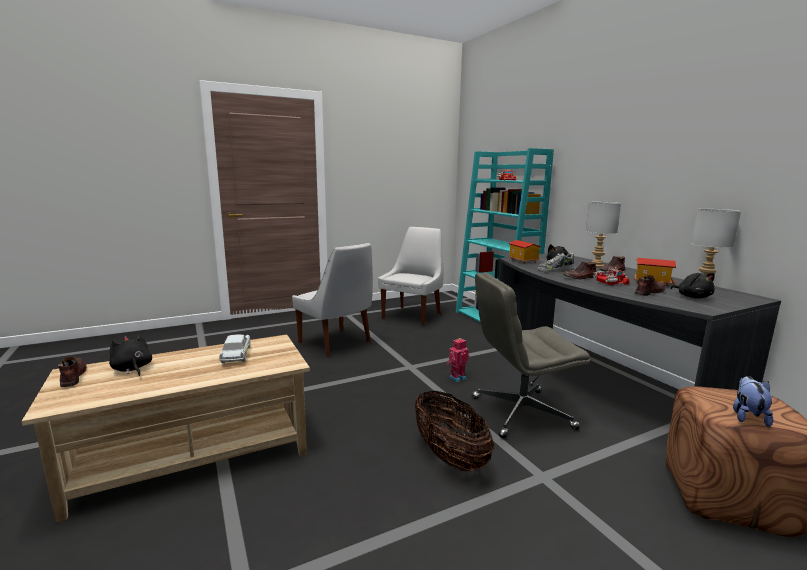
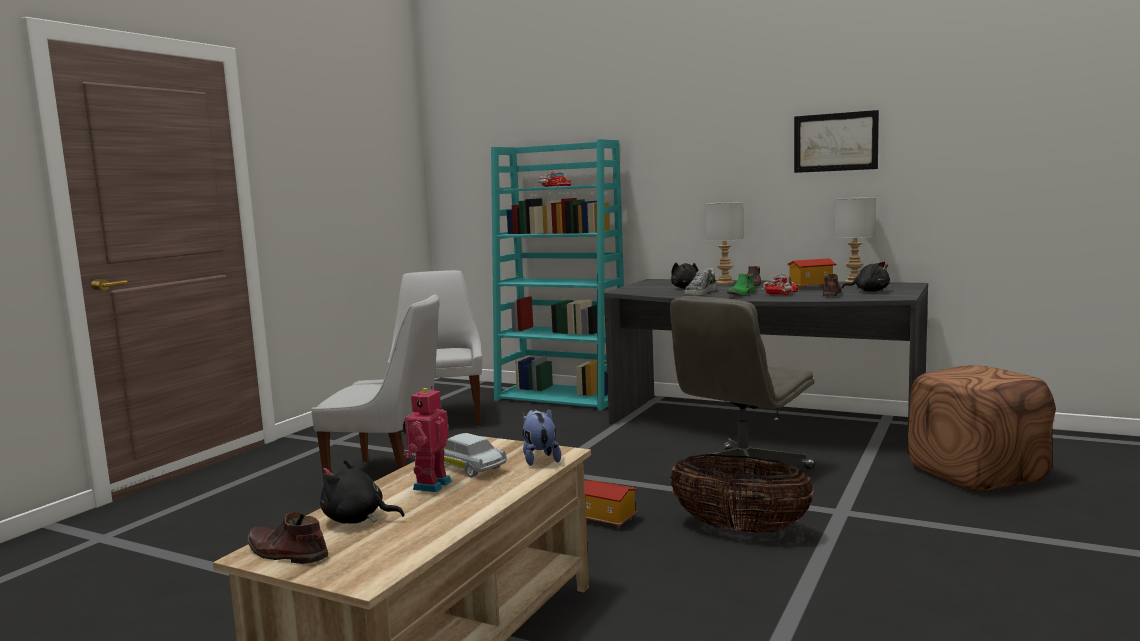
camera: 35 degrees left, 5 degrees down
toy robot [447,338,469,382] -> toy robot moved to [403,386,452,492]
toy house [508,240,541,264] -> toy house moved to [584,481,638,529]
brown shoe [562,261,596,279] -> green shoe [727,273,755,296]
plush toy [733,376,774,427] -> plush toy moved to [522,409,561,466]
none -> picture [794,110,879,173]

